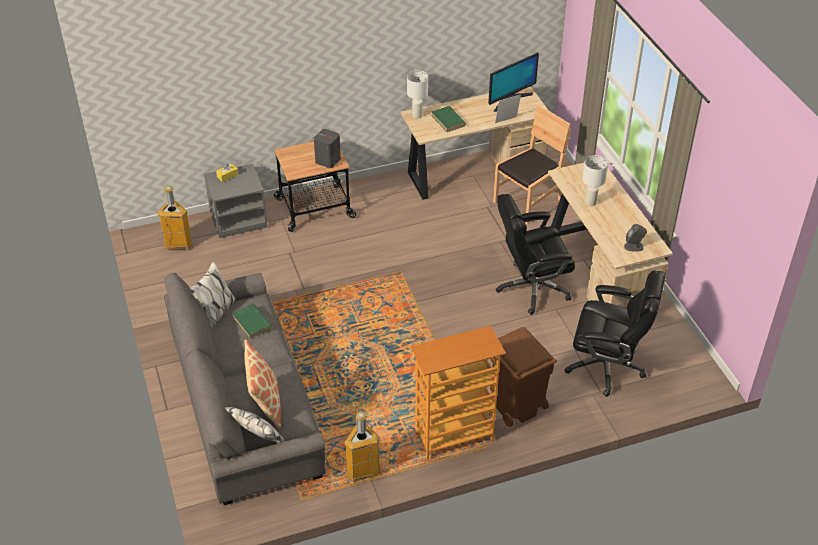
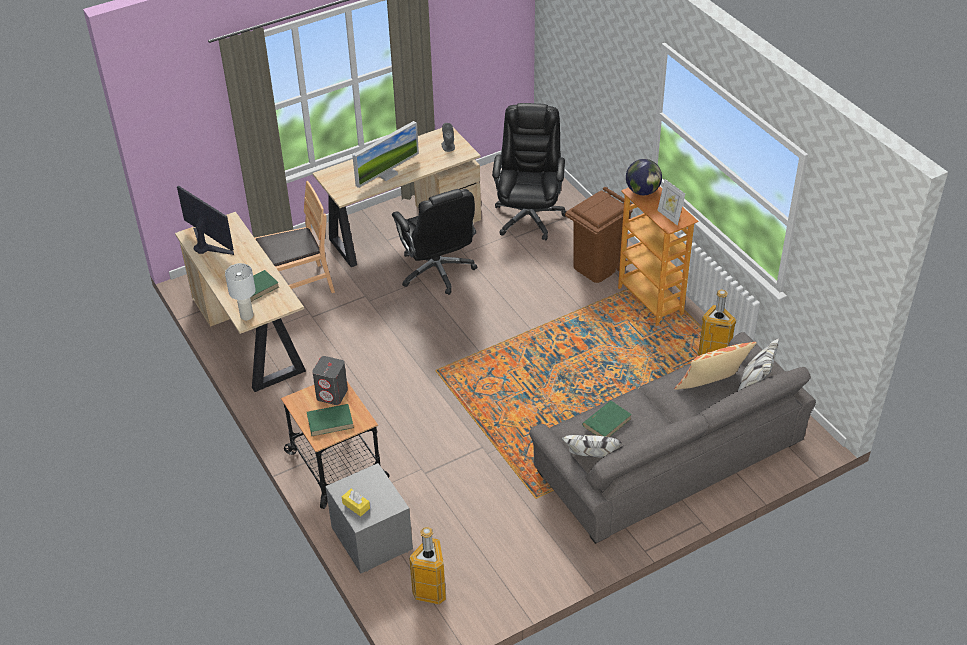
camera: 100 degrees left, 0 degrees up
brown chair [493,105,571,225] -> brown chair turned 120 degrees clockwise [255,181,335,293]
picture frame [495,95,521,123] -> picture frame moved to [657,179,685,225]
white table lamp [582,155,608,206] -> monitor [352,121,419,188]
none -> green book [307,404,354,436]
none -> globe [626,159,662,195]

